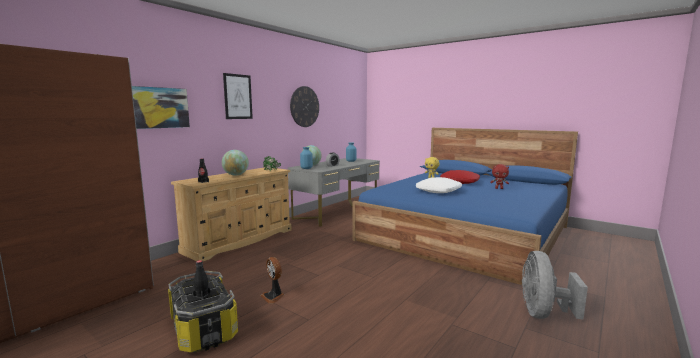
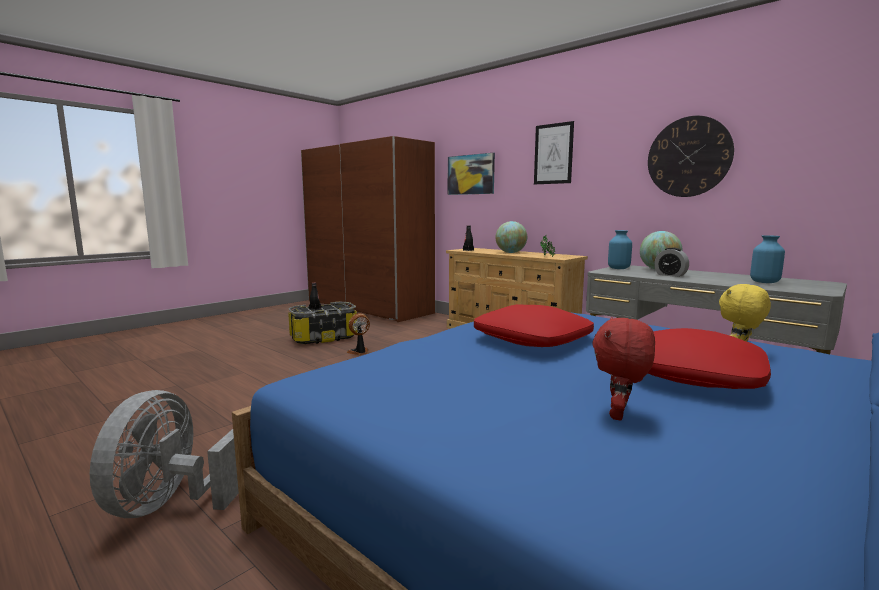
camera: 95 degrees right, 0 degrees up
white pillow [416,177,462,193] -> red pillow [474,304,594,347]
grey fan [522,251,588,320] -> grey fan turned 105 degrees counterclockwise [90,390,239,518]

